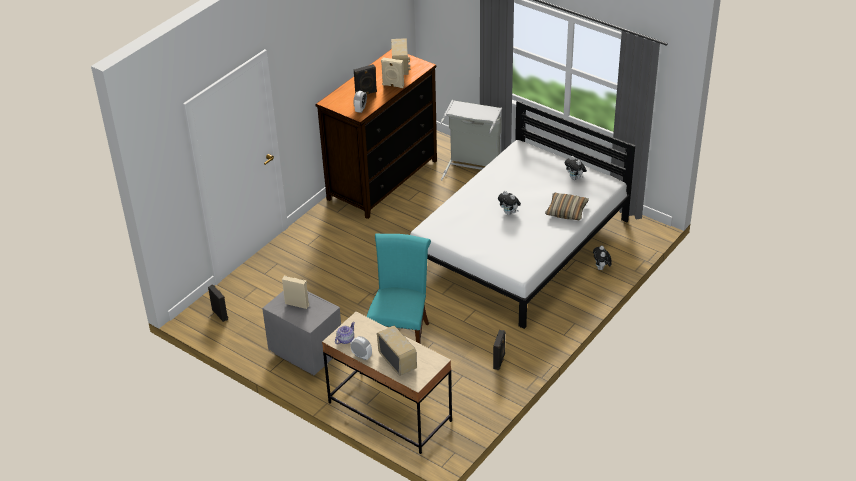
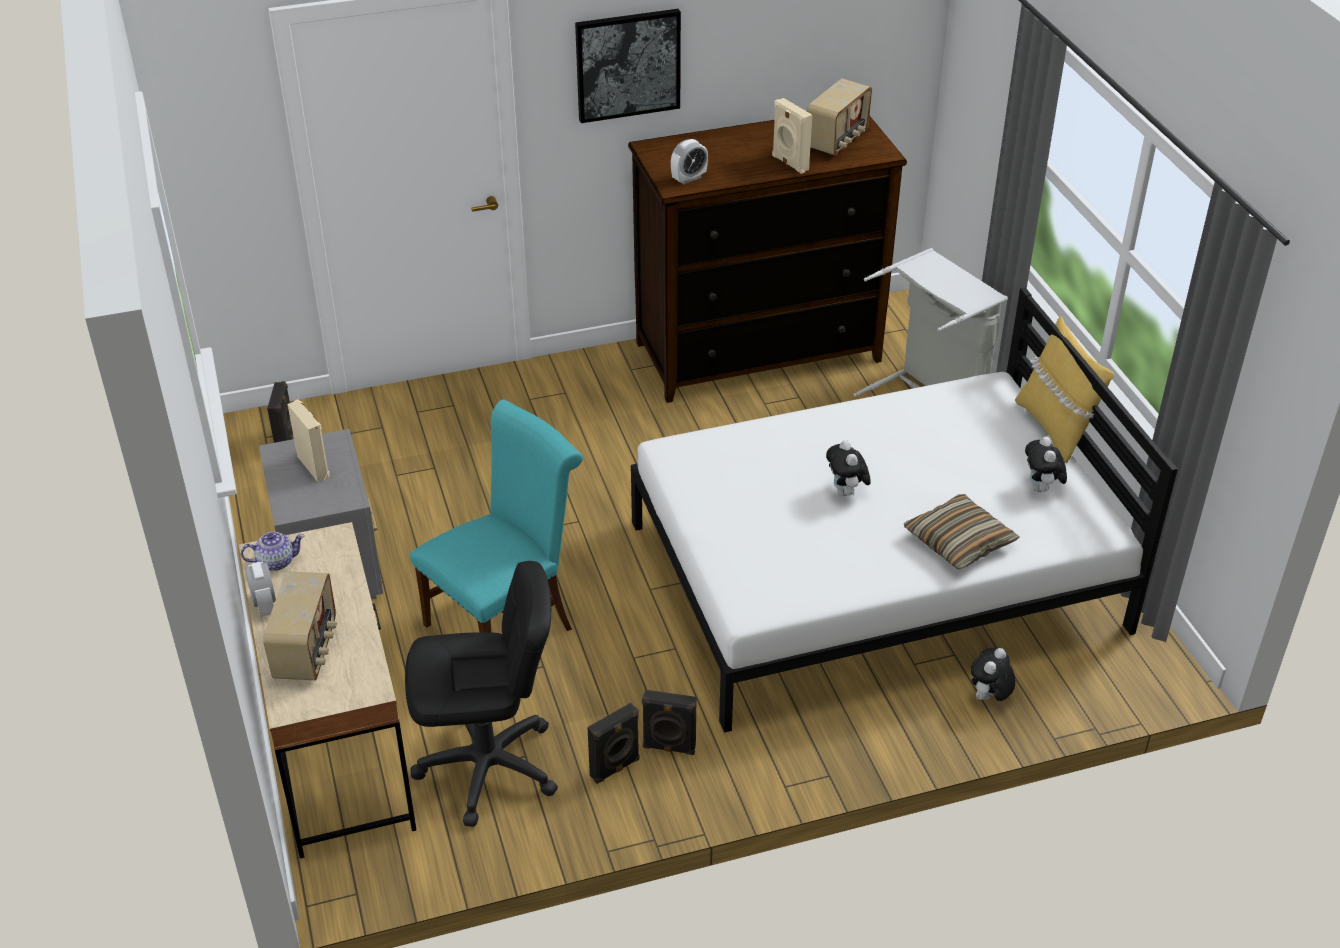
camera: 35 degrees right, 0 degrees up
black speaker [354,64,377,94] -> black speaker moved to [642,690,697,755]
none -> black office chair [405,561,558,827]
none -> picture [575,9,681,123]
none -> yellow pillow [1015,316,1115,463]

